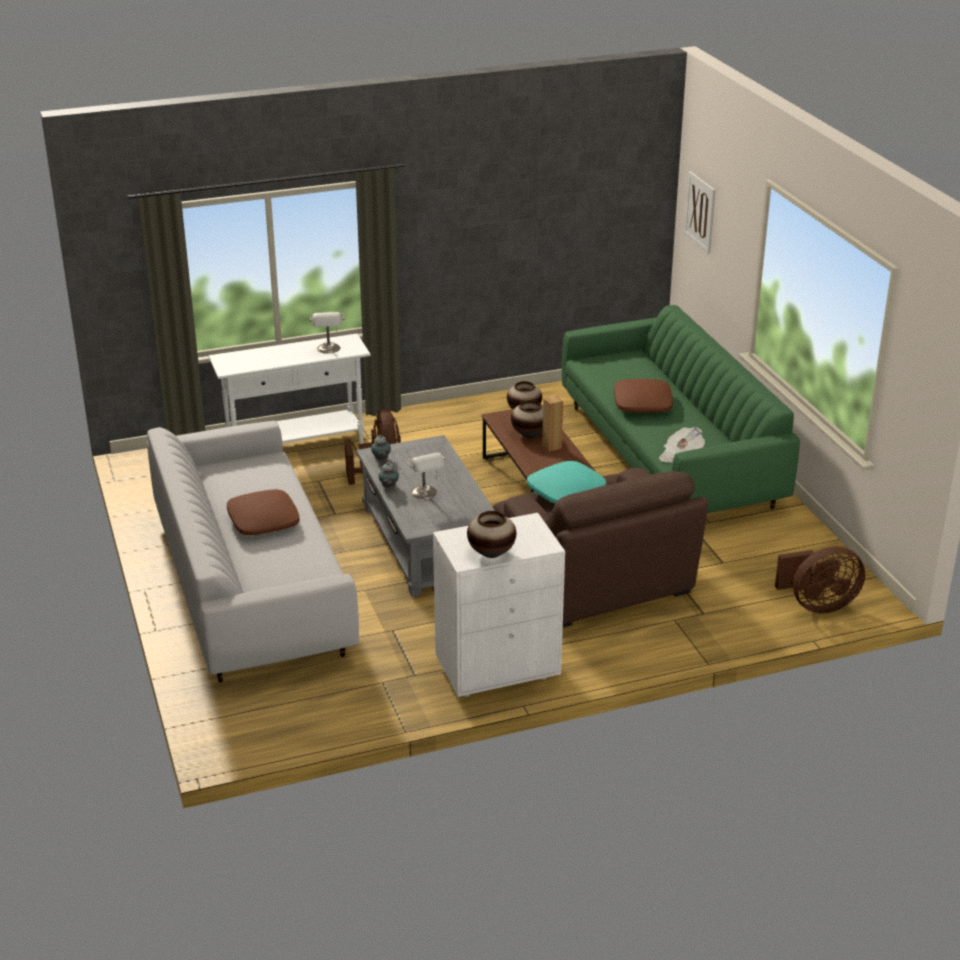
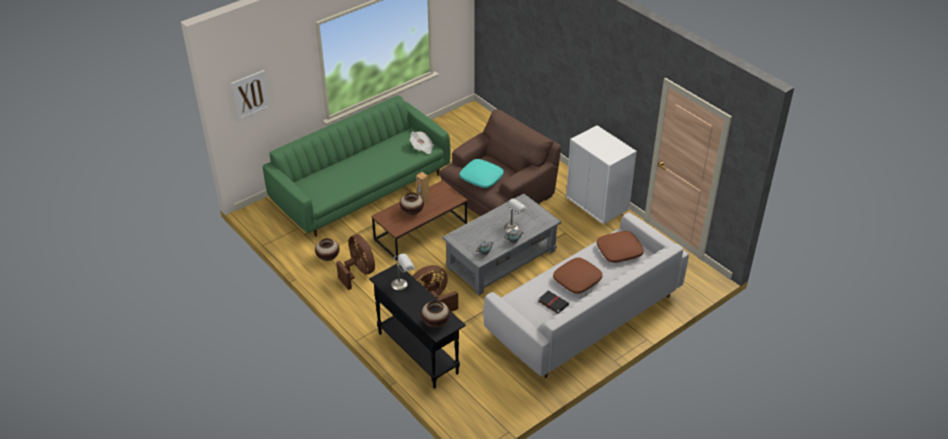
camera: 110 degrees left, 10 degrees up
white console table [209,334,371,444] -> black console table [369,264,466,389]
vase [467,511,516,558] -> vase moved to [421,301,450,328]
brown pillow [614,379,673,413] -> brown pillow moved to [597,231,644,263]
brown fan [775,546,865,614] -> brown fan moved to [336,234,375,290]
none -> black book [537,290,569,314]

